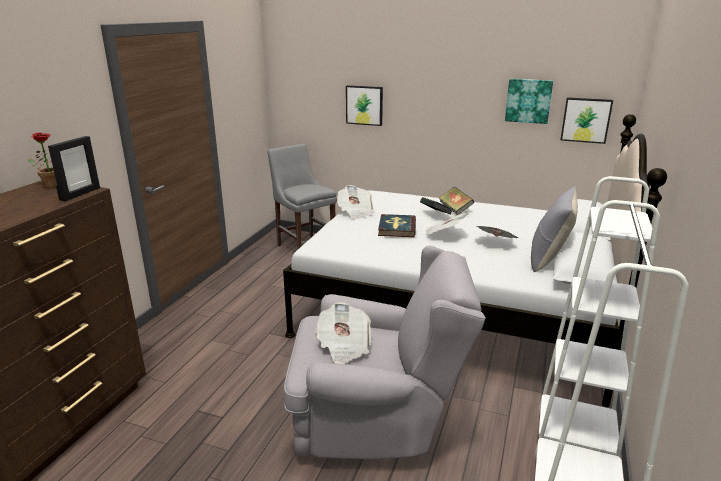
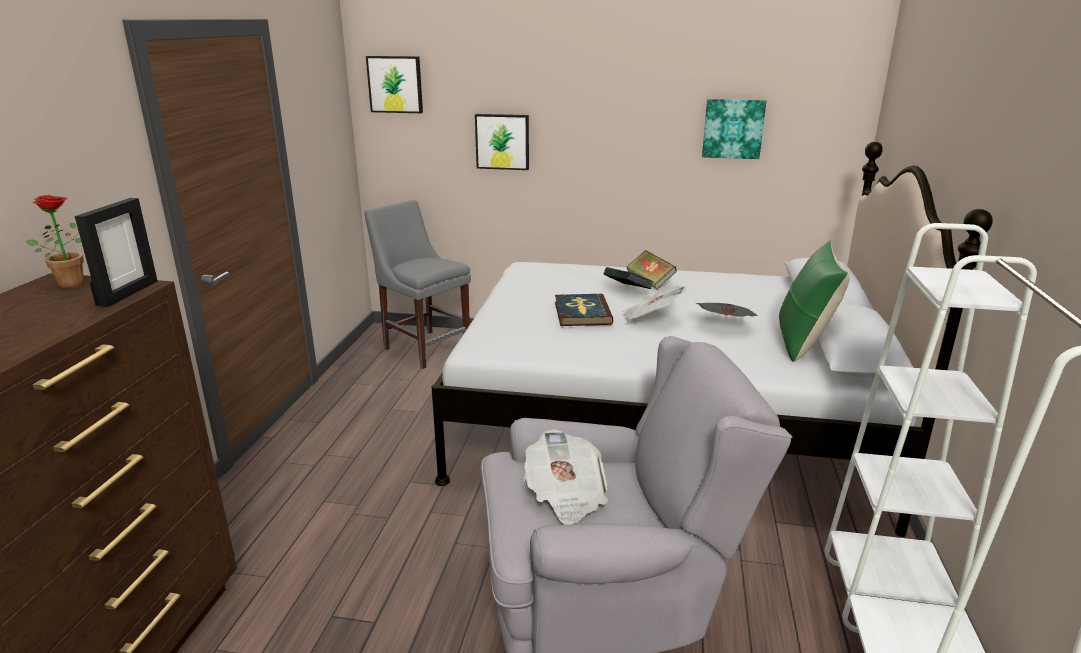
camera: 10 degrees left, 0 degrees up
newspaper [337,185,373,220] -> none
grey pillow [531,186,578,272] -> green pillow [779,240,850,362]
picture [560,97,613,144] -> picture moved to [366,56,423,113]

